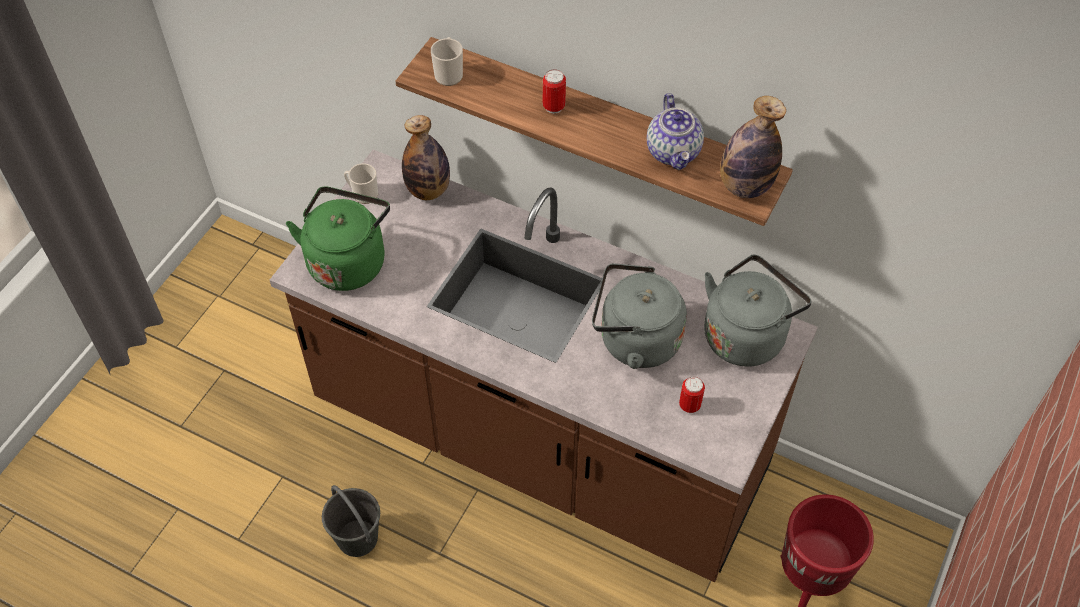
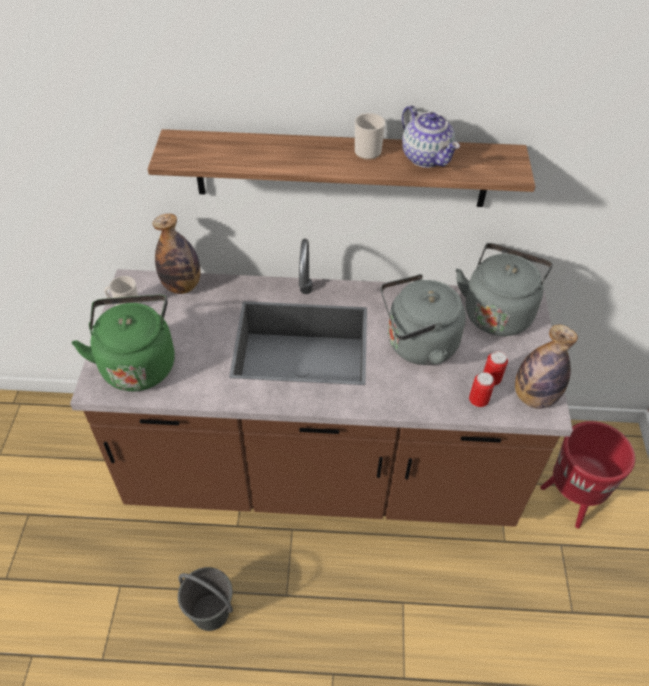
camera: 25 degrees left, 5 degrees down
mug [431,37,463,86] -> mug moved to [355,113,385,160]
can [543,69,566,113] -> can moved to [469,372,495,408]
bottle [720,96,786,198] -> bottle moved to [515,325,578,409]

